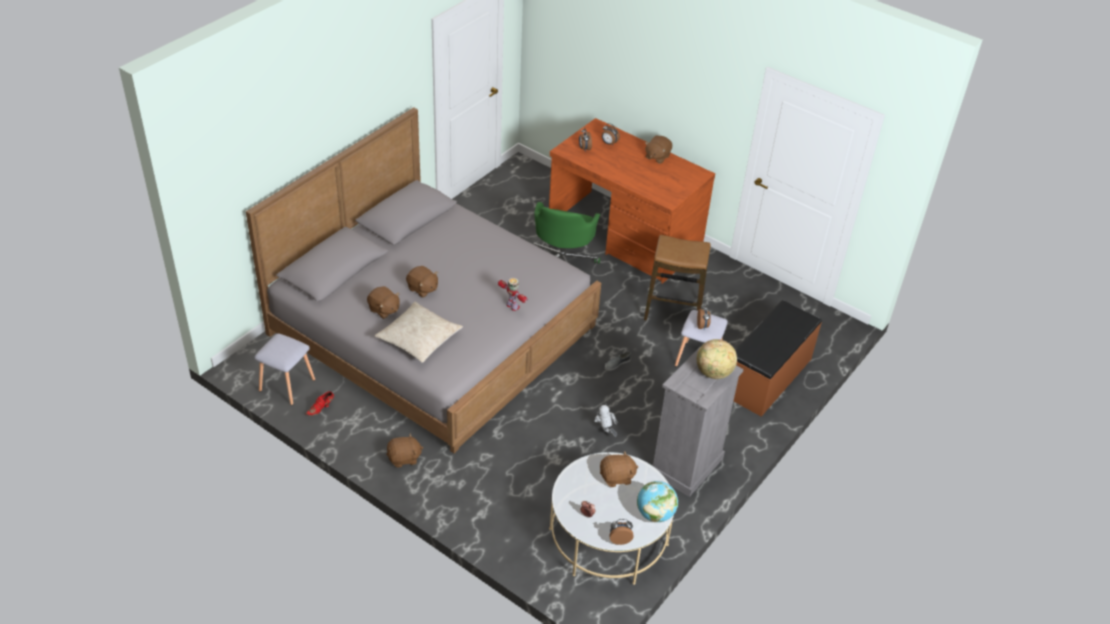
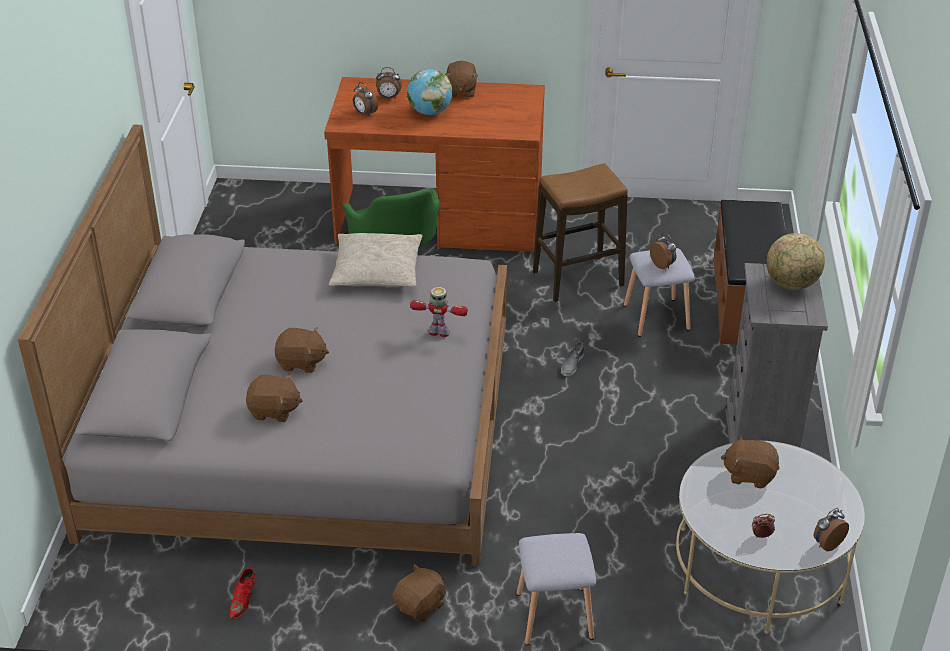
camera: 30 degrees left, 5 degrees down
grey stool [254,333,315,405] -> grey stool moved to [517,533,596,645]
beige pillow [375,301,463,363] -> beige pillow moved to [329,233,422,287]
toy robot [595,403,618,437] -> none
brown plush toy [600,451,638,487] -> brown plush toy turned 120 degrees counterclockwise [721,435,780,489]
globe [637,481,678,522] -> globe moved to [407,69,453,115]

